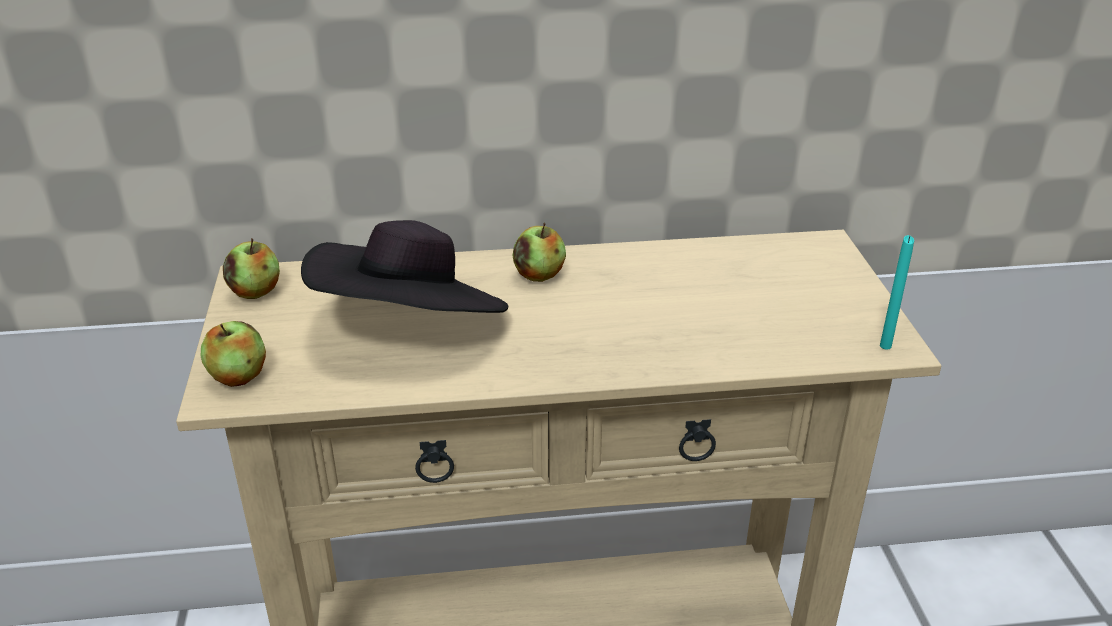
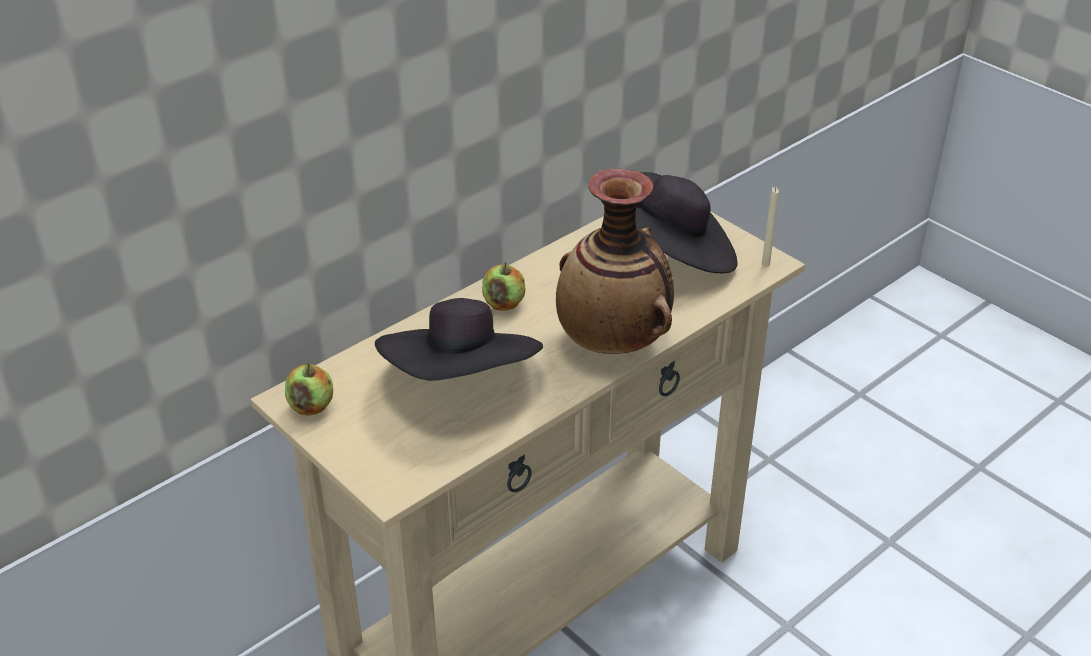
camera: 35 degrees left, 5 degrees up
apple [201,321,266,387] -> none
turquoise candle [880,235,914,350] -> beige candle [762,187,779,267]
none -> vase [556,168,674,354]
none -> black hat [601,172,738,273]

